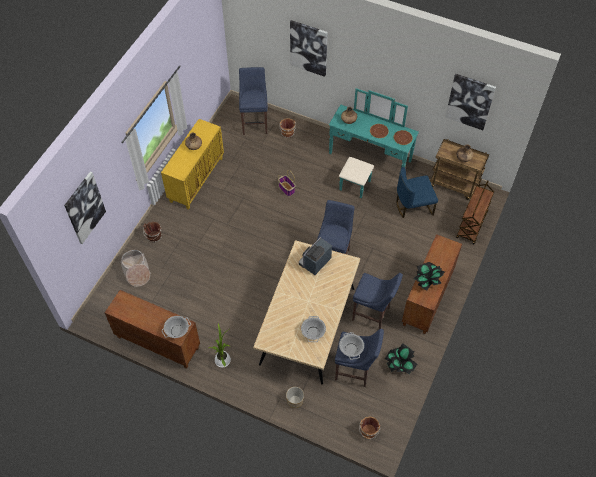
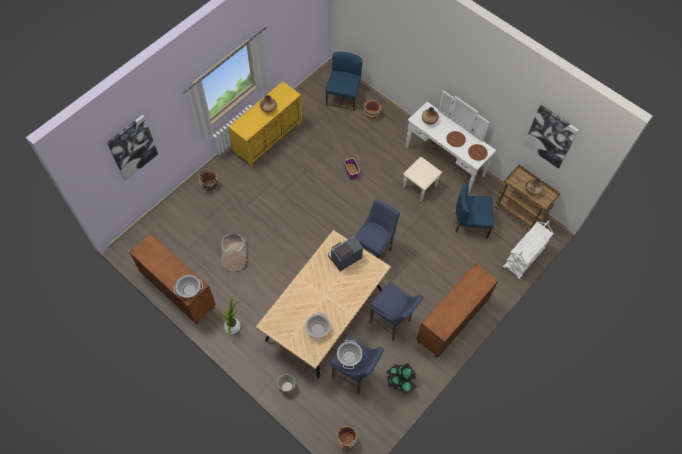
camera: 15 degrees right, 5 degrees up
basket [120,250,151,287] -> basket moved to [221,234,247,271]
blue stool [239,67,268,135] -> blue chair [325,52,362,111]
picture [290,20,328,77] -> none
turquoise dresser [329,88,419,198] -> white dresser [403,90,496,201]
potted plant [413,262,445,291] -> none
brown cart [456,180,494,244] -> white cart [502,220,554,280]

